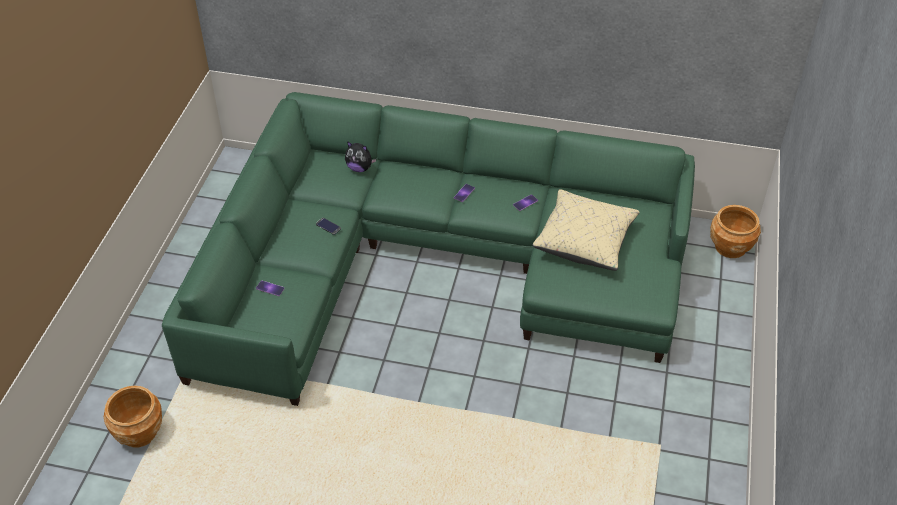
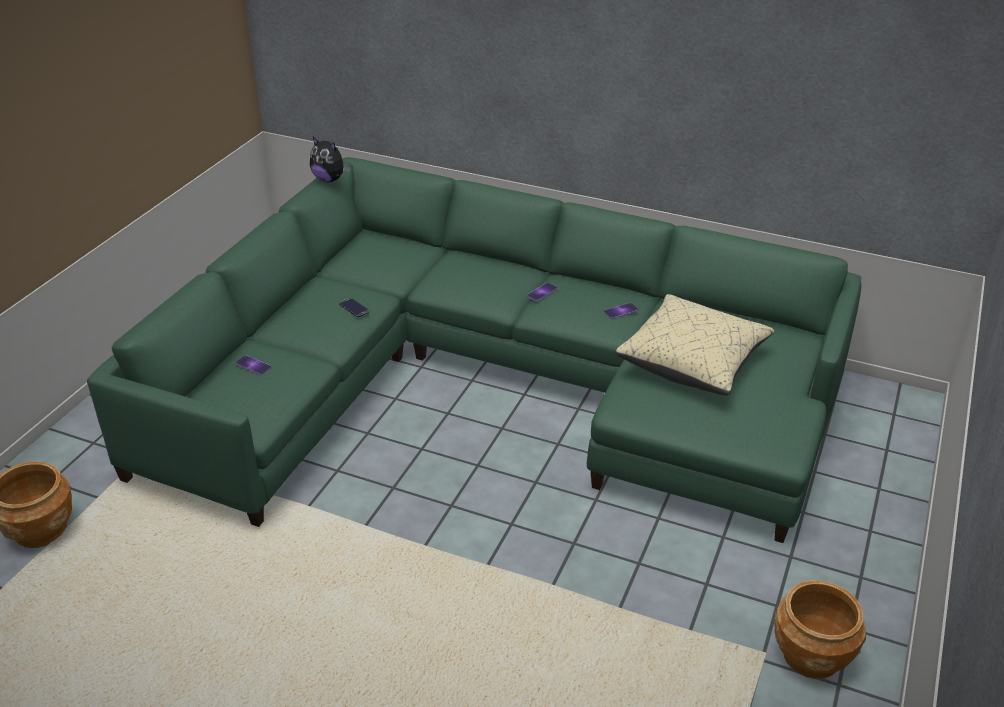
camera: 10 degrees right, 10 degrees down
plush toy [345,141,376,172] -> plush toy moved to [310,137,350,182]
brown planter [710,205,761,258] -> brown planter moved to [774,580,866,679]

